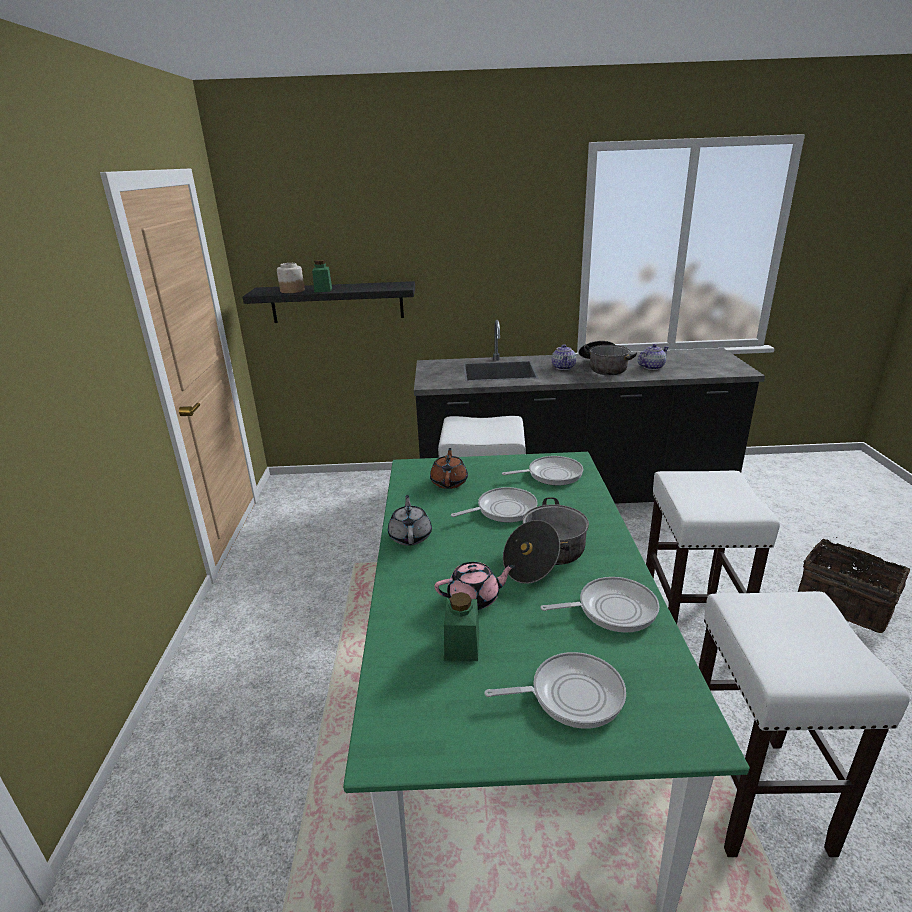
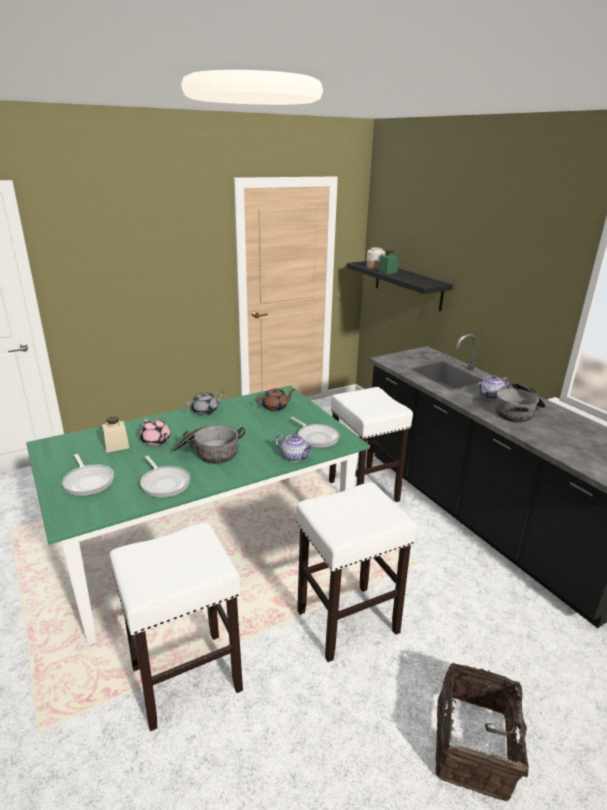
camera: 60 degrees right, 0 degrees up
green jar [444,592,479,661] -> beige jar [102,416,129,453]
frying pan [451,487,538,522] -> none
teapot [638,344,669,370] -> teapot moved to [275,434,314,462]

